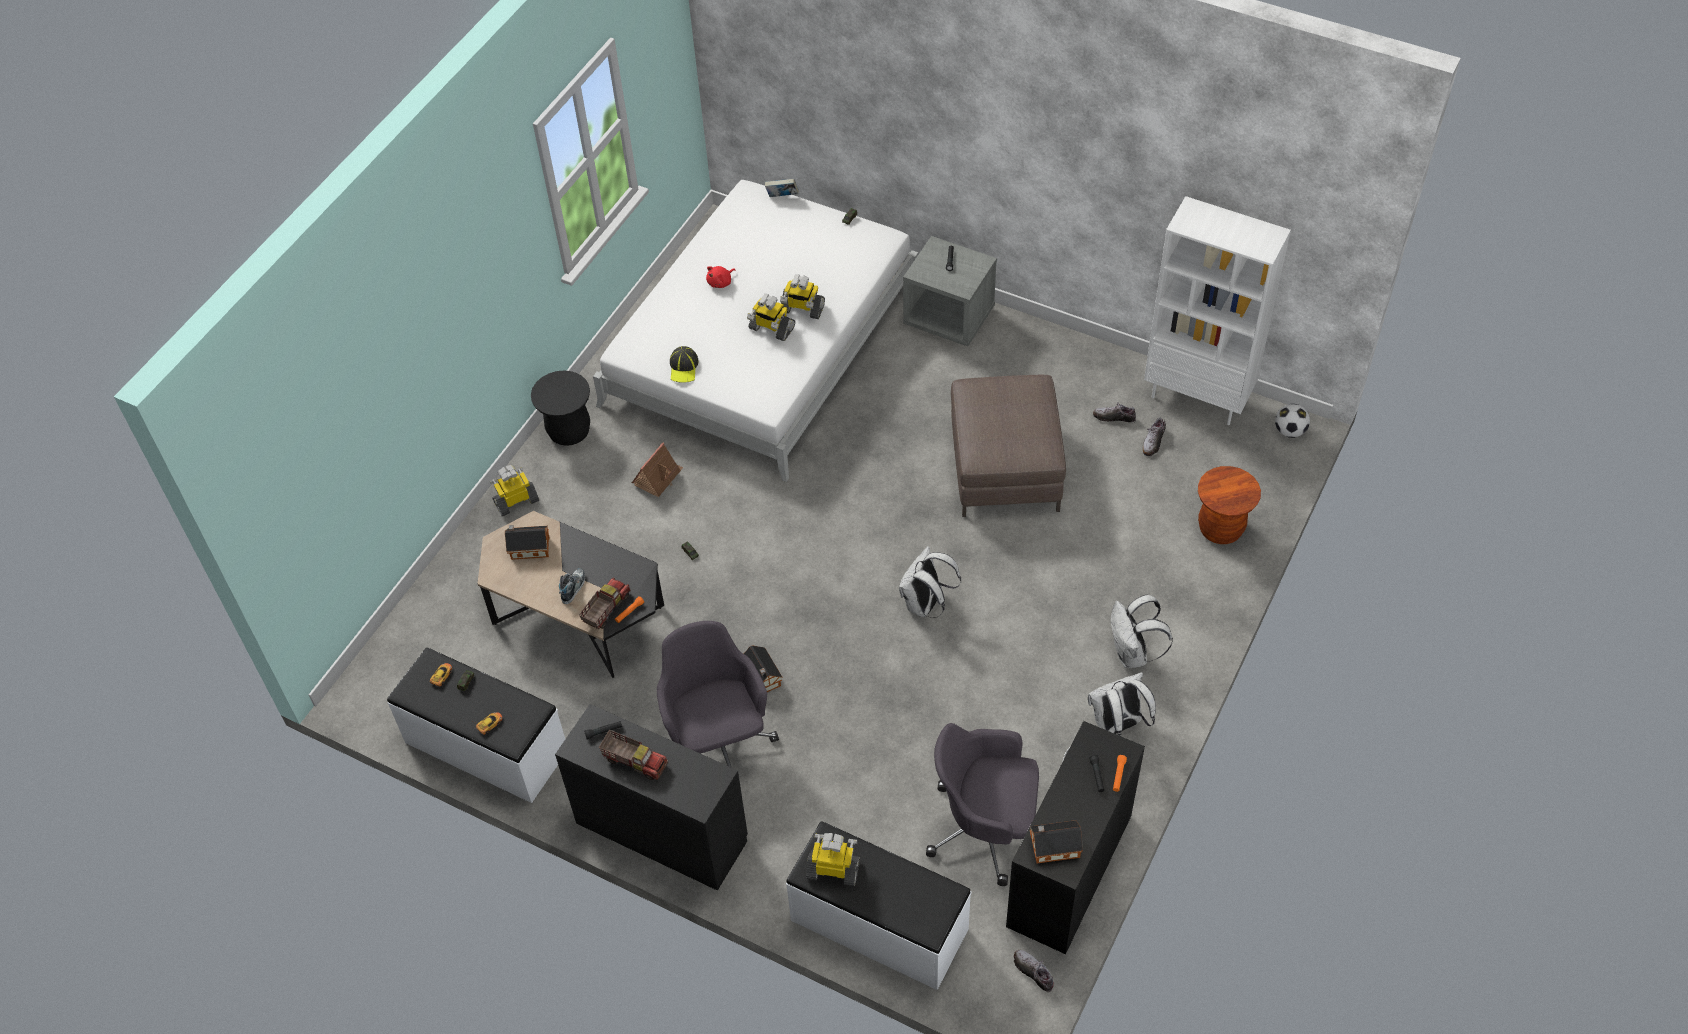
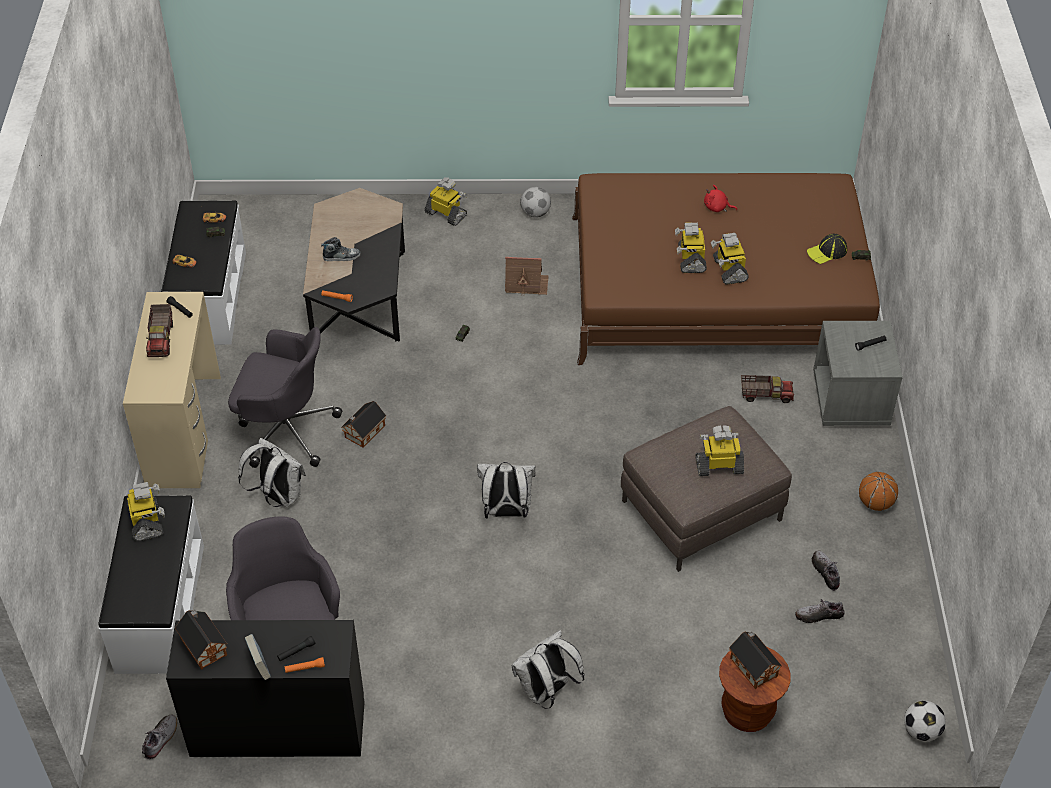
camera: 60 degrees right, 5 degrees down
toy house [505,525,550,560] -> toy house moved to [729,632,782,689]
black stool [531,371,590,446] -> football [520,187,551,218]
black desk [555,704,748,891] -> beige desk [123,292,221,488]
toy truck [579,578,631,629] -> toy truck moved to [741,375,794,403]
white bed [593,180,918,482] -> brown bed [572,173,880,365]
grey office chair [657,621,779,768] -> grey office chair turned 60 degrees clockwise [228,327,342,468]
cap [670,346,699,383] -> cap moved to [807,234,847,264]
book [765,179,799,197] -> book moved to [245,634,271,680]
white backpack [1088,672,1156,736] -> white backpack moved to [238,438,306,507]
white bookcase [1144,196,1291,425] -> none
none -> toy robot [696,425,744,476]
none -> basketball [859,472,898,511]

